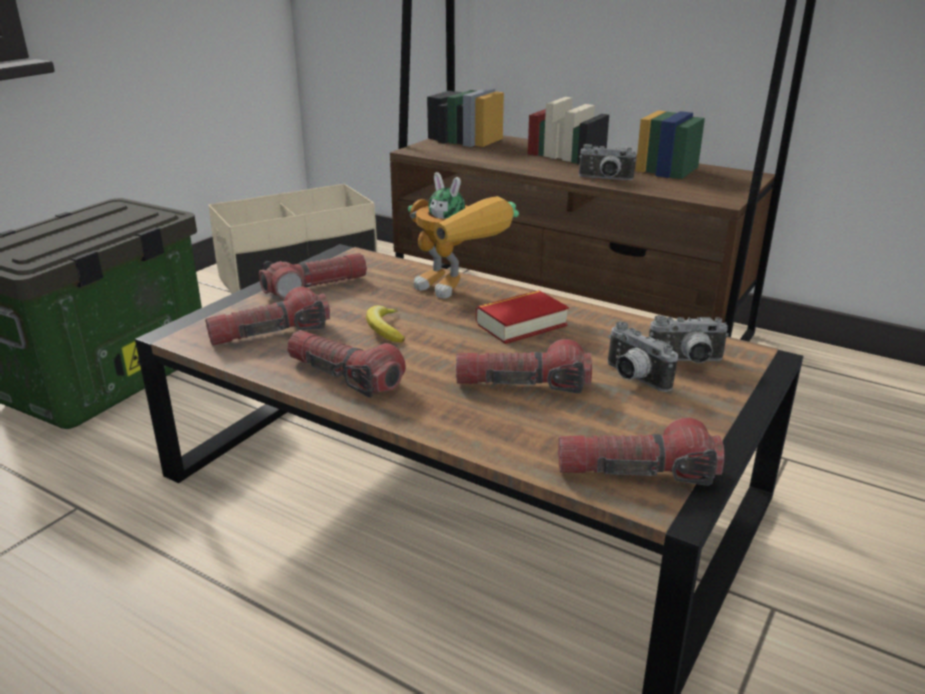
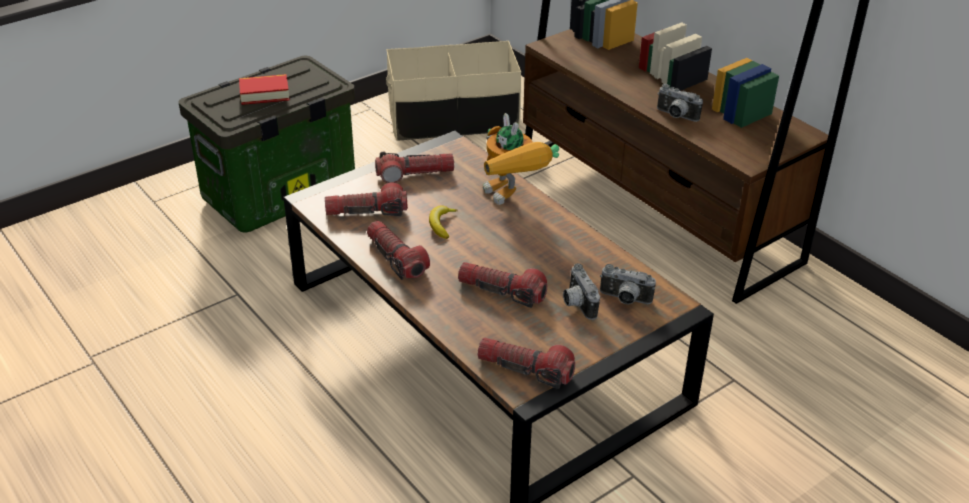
camera: 20 degrees right, 10 degrees up
book [476,290,569,344] -> book moved to [239,74,290,105]

